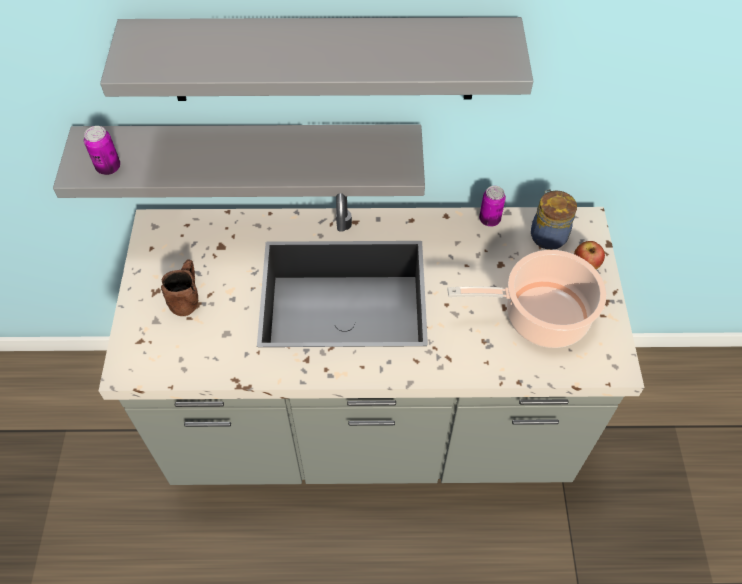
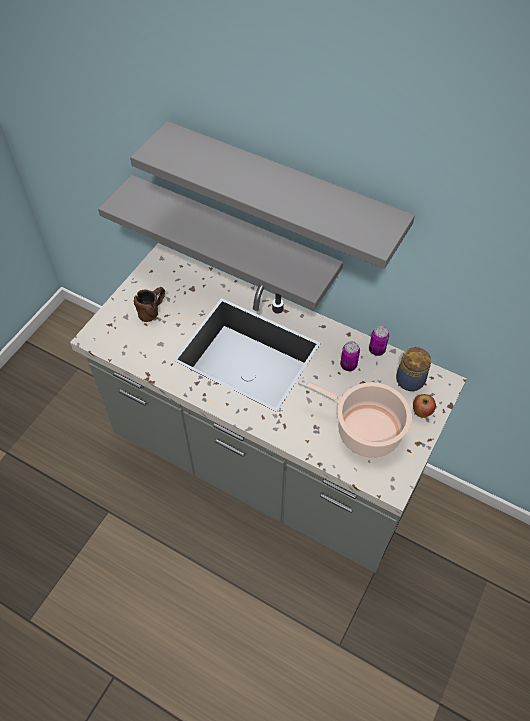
camera: 30 degrees right, 0 degrees up
can [84,126,120,175] -> can moved to [340,341,360,371]

